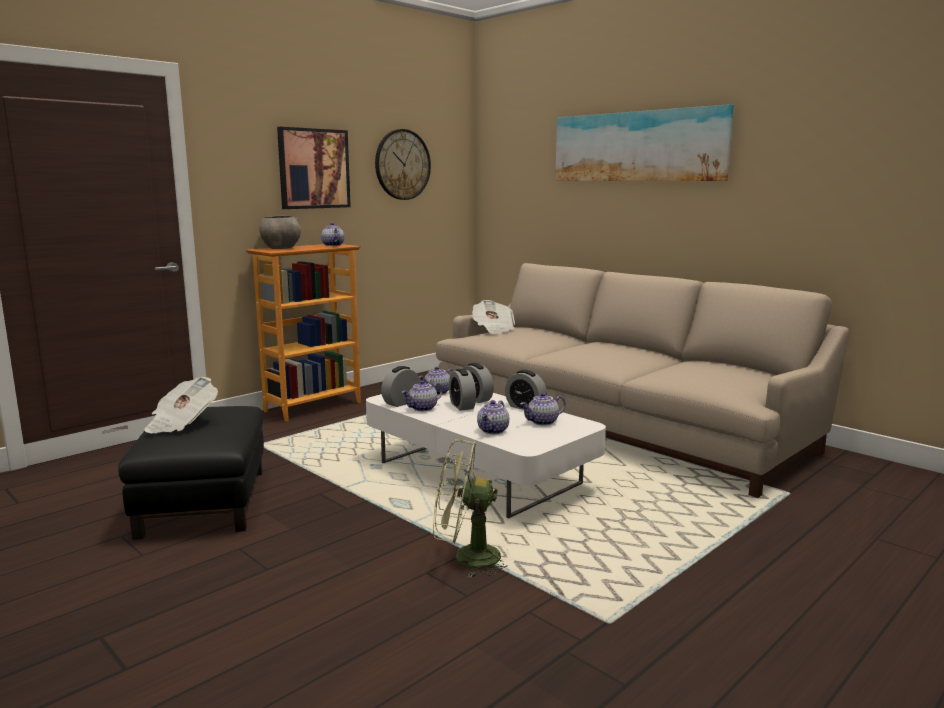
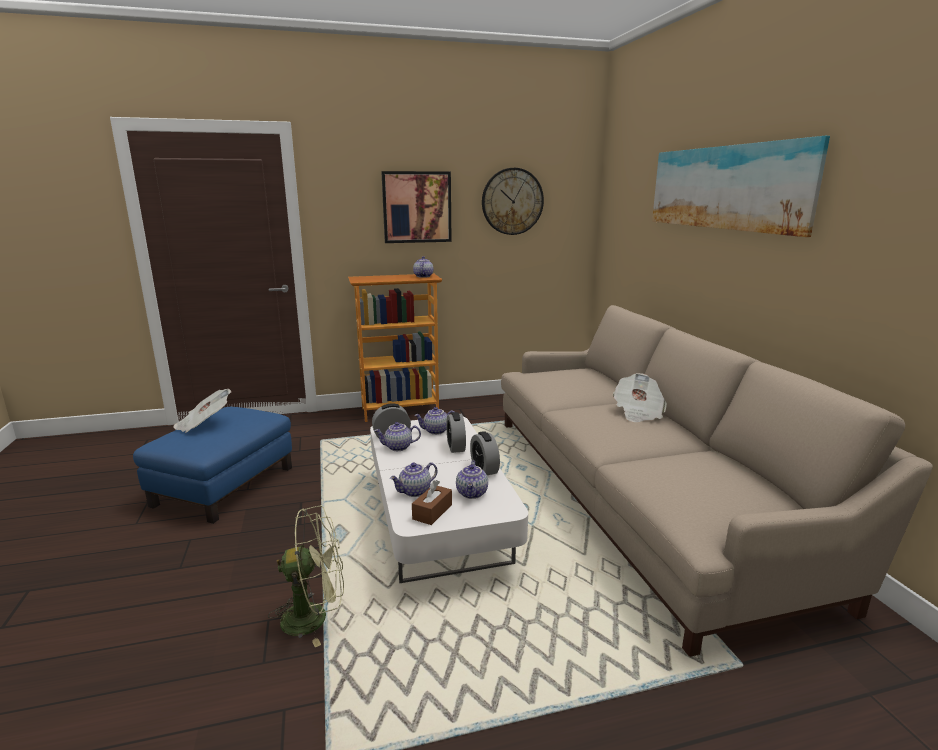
camera: 30 degrees right, 5 degrees up
black ottoman [118,406,264,540] -> blue ottoman [133,407,292,524]
grey bowl [259,216,301,249] -> none
green fan [433,439,508,578] -> green fan turned 135 degrees clockwise [268,506,344,648]
alarm clock [449,369,476,411] -> none
newspaper [472,300,515,334] -> newspaper moved to [613,373,667,422]
teapot [520,393,566,426] -> teapot turned 90 degrees counterclockwise [456,460,488,499]
none -> brown tissue box [412,480,452,525]

